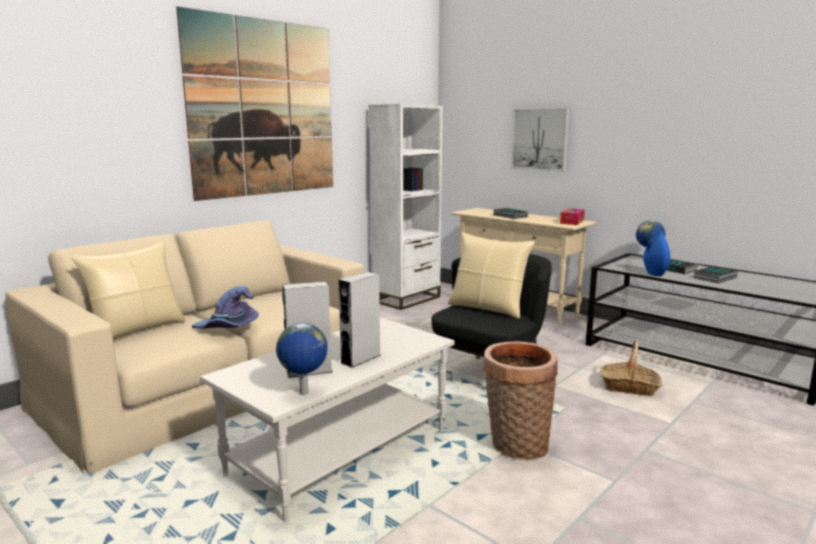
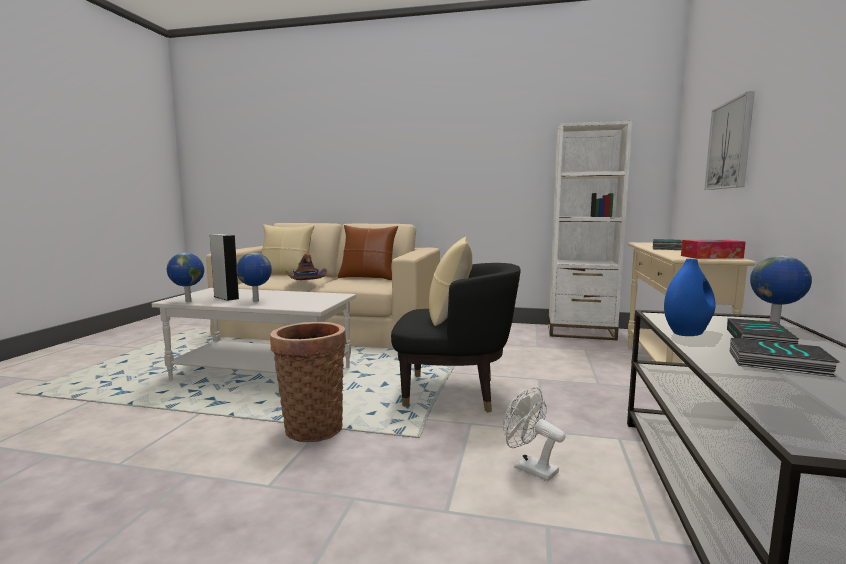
camera: 60 degrees right, 5 degrees down
picture [176,6,333,201] -> none
purple hat [192,286,259,329] -> brown hat [285,253,327,280]
grey speaker [338,272,381,368] -> globe [236,253,272,302]
basket [600,340,662,396] -> white fan [503,387,565,481]
none -> brown pillow [338,225,398,280]

